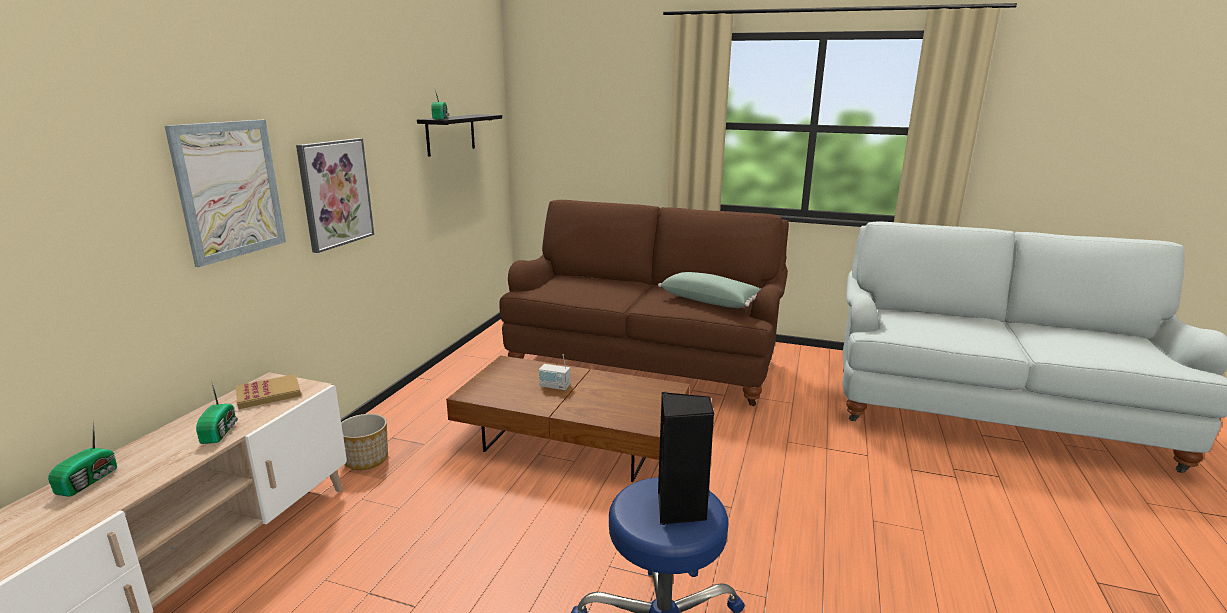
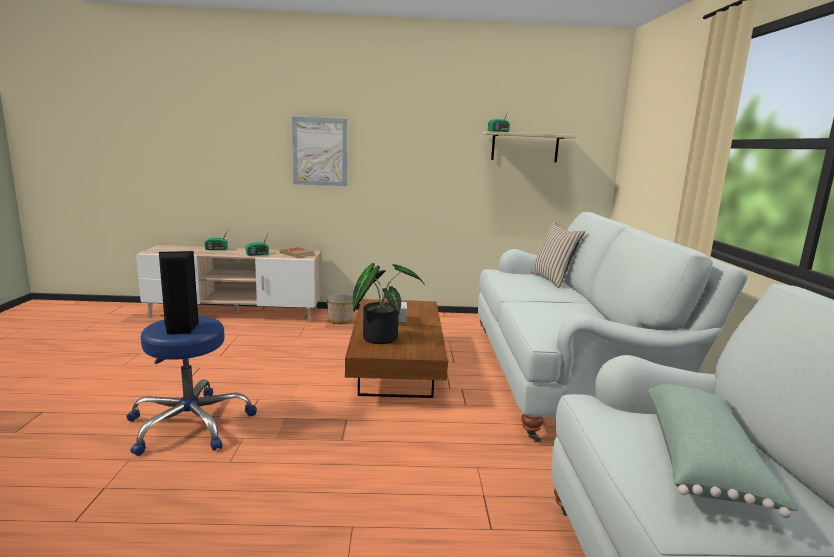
camera: 70 degrees right, 5 degrees down
picture [296,138,374,253] -> none
black shelf [417,114,502,157] -> beige shelf [483,131,576,163]
brown sofa [499,200,789,406] -> white sofa [478,212,748,443]
green pillow [658,272,760,308] -> green pillow moved to [648,384,800,518]
none -> potted plant [353,263,425,344]
none -> beige pillow [530,222,585,288]

